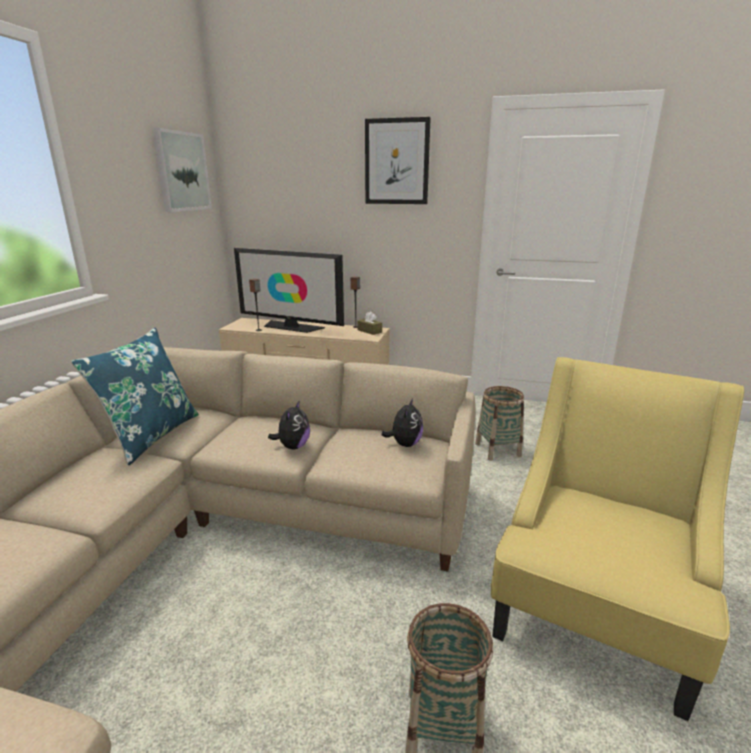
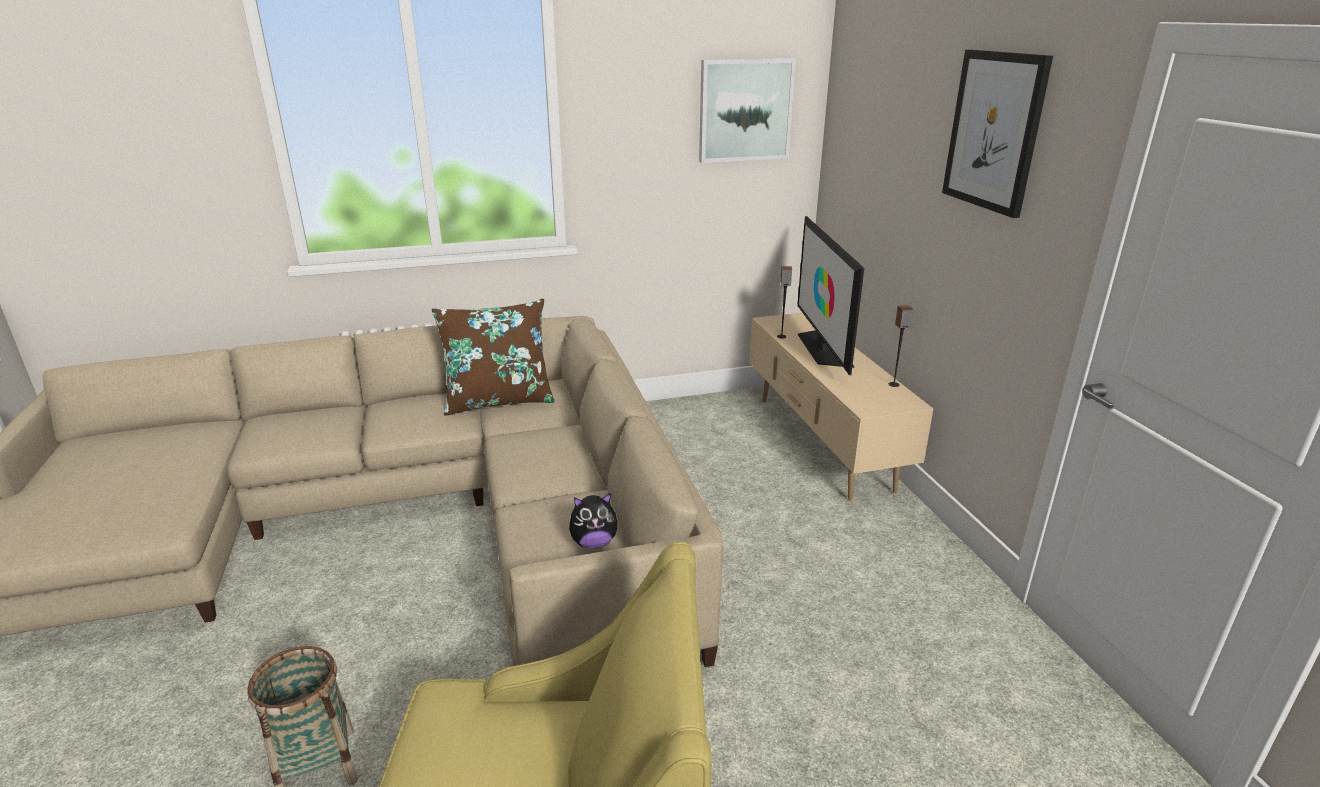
camera: 60 degrees right, 5 degrees up
blue pillow [71,328,199,465] -> brown pillow [432,299,555,416]
plush toy [268,400,310,449] -> none
brown tissue box [357,312,382,335] -> none
basket [475,386,524,461] -> none

